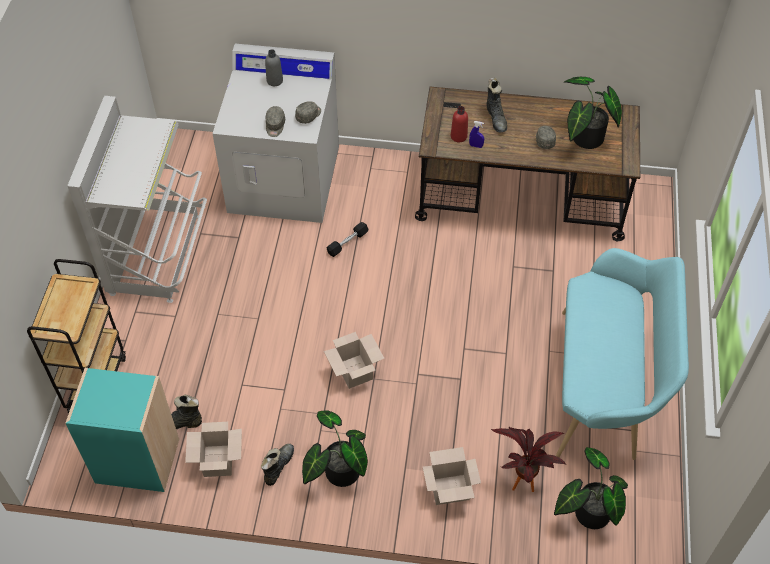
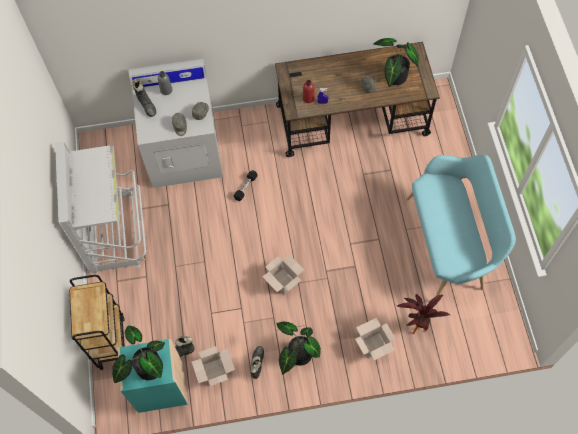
camera: 15 degrees left, 10 degrees up
black boot [486,78,507,132] -> black boot moved to [132,78,156,117]
potted plant [554,447,628,529] -> potted plant moved to [112,326,165,383]

